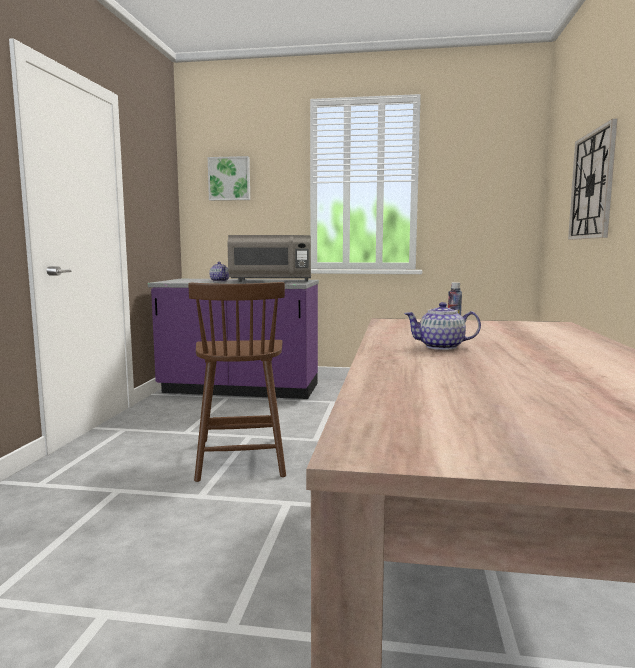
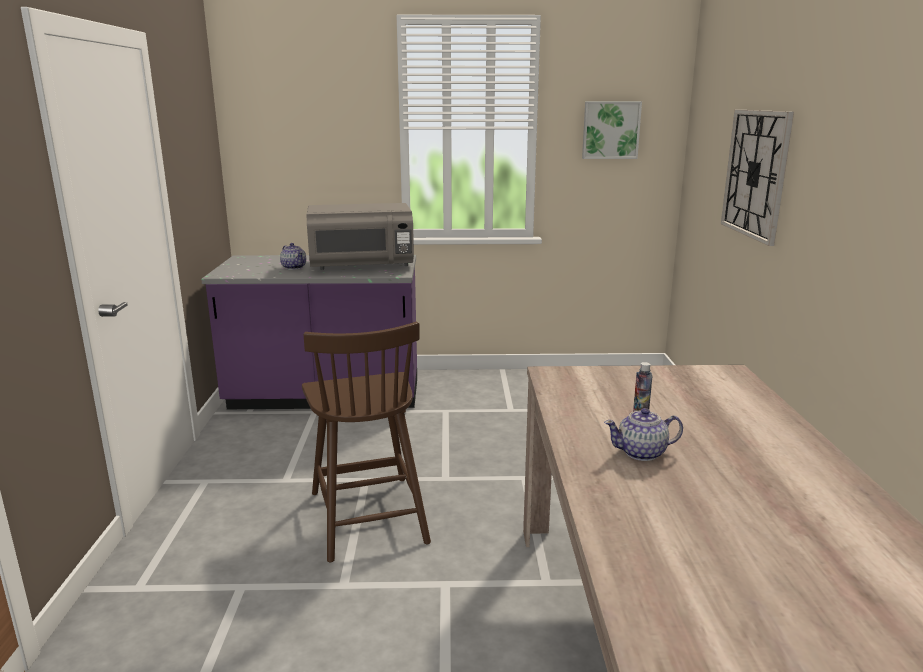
camera: 10 degrees left, 10 degrees up
picture [208,156,250,201] -> picture moved to [582,101,642,159]

